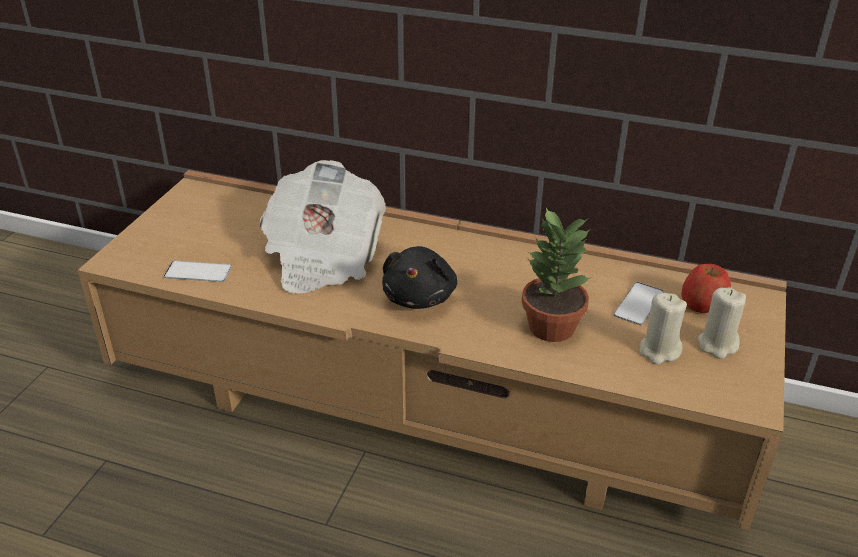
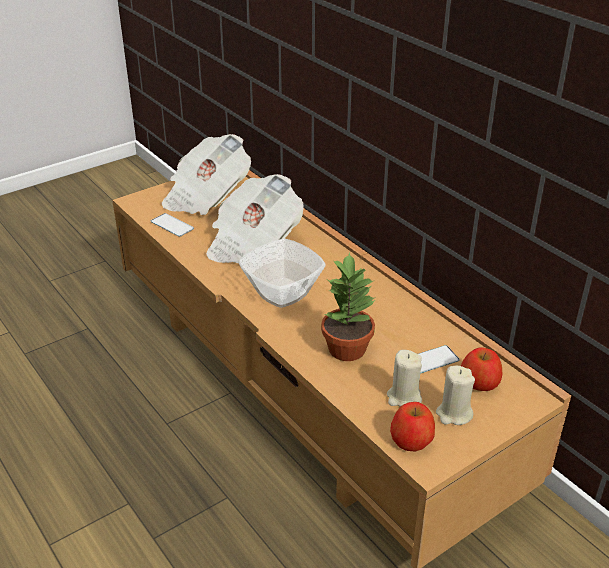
camera: 35 degrees right, 0 degrees up
black plush toy [382,246,458,309] -> bowl [239,239,326,308]
none -> newspaper [162,134,251,215]
none -> apple [390,402,435,451]

